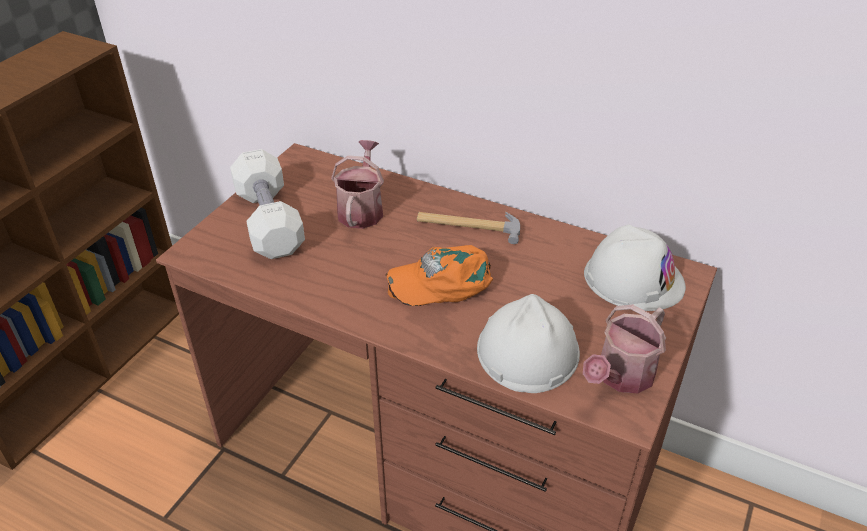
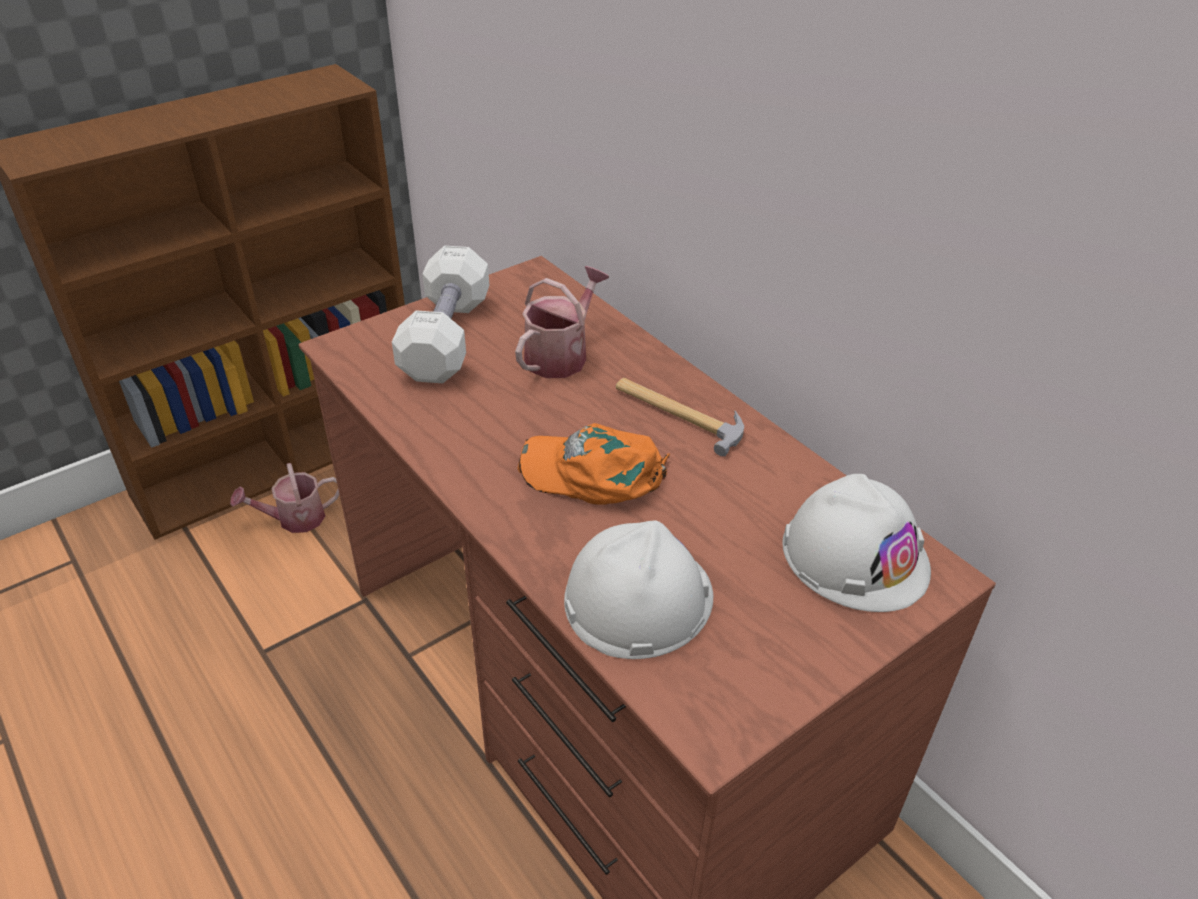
camera: 25 degrees right, 0 degrees up
watering can [583,305,666,393] -> watering can moved to [230,463,339,533]

